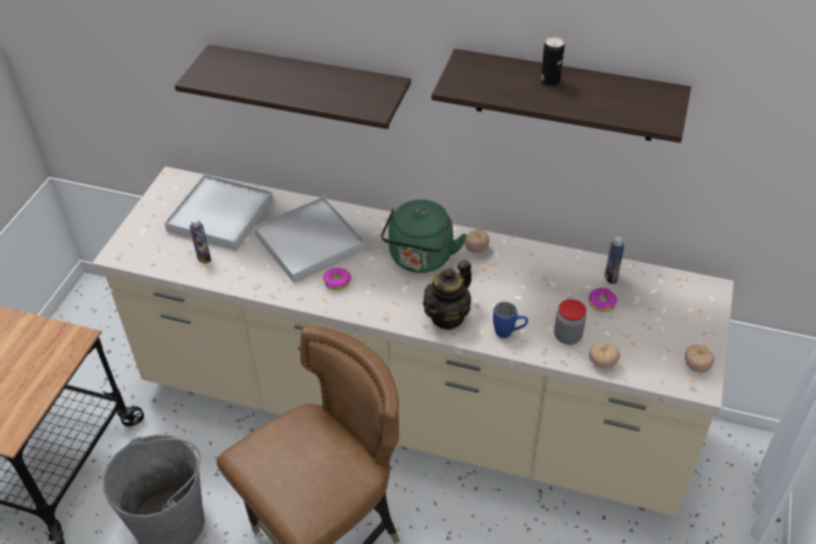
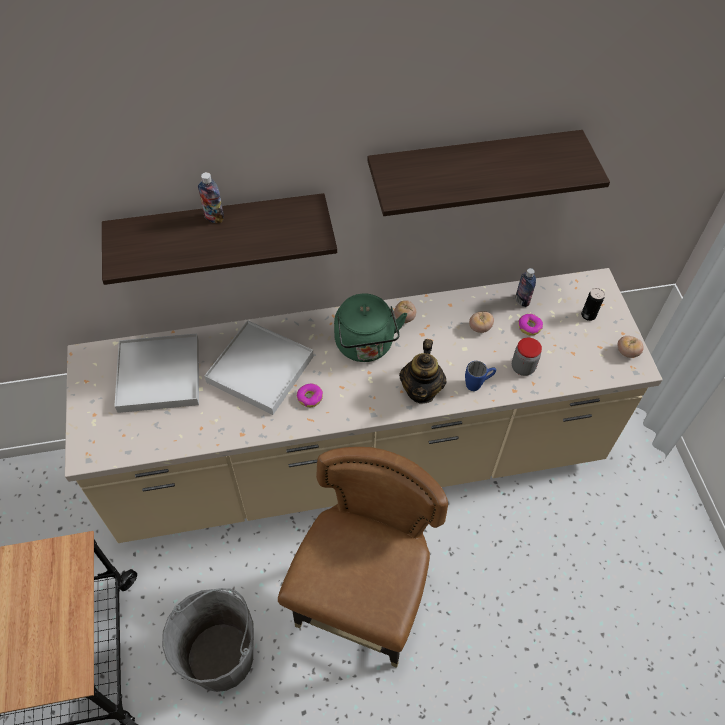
camera: 30 degrees left, 10 degrees up
bottle [190,217,211,264] -> bottle moved to [198,172,224,223]
can [541,37,565,86] -> can moved to [581,288,605,321]
tomato [589,342,620,368] -> tomato moved to [469,311,494,333]

